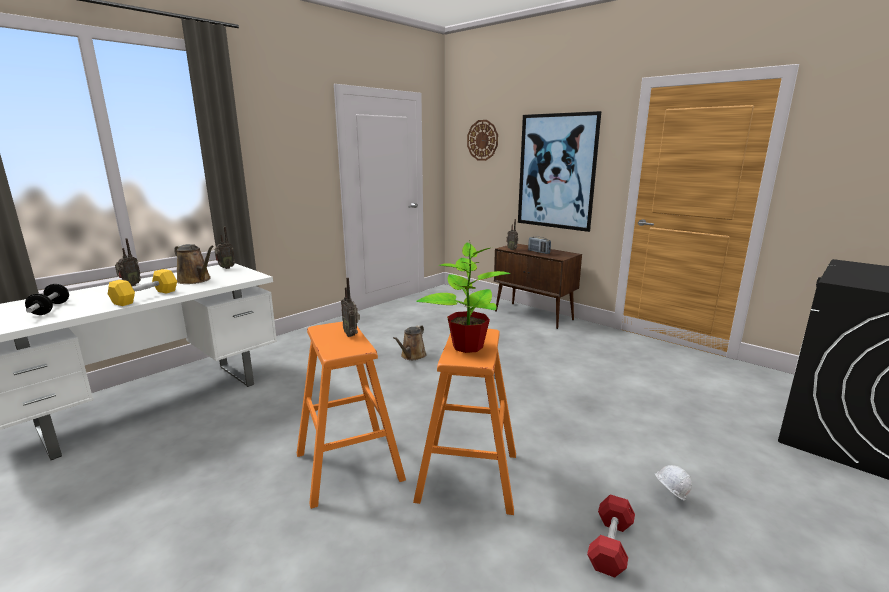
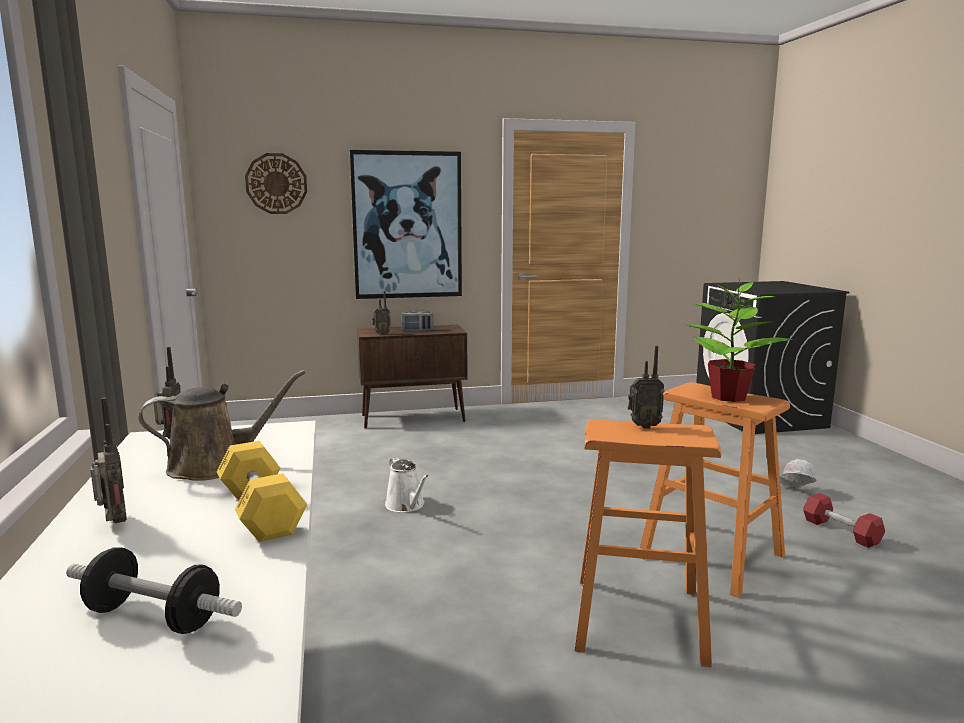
camera: 55 degrees left, 5 degrees down
brown watering can [393,325,427,360] -> white watering can [385,457,429,513]

